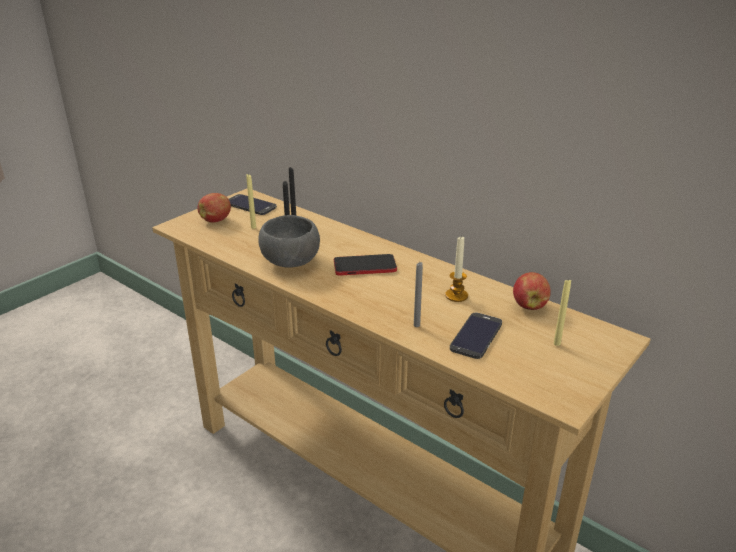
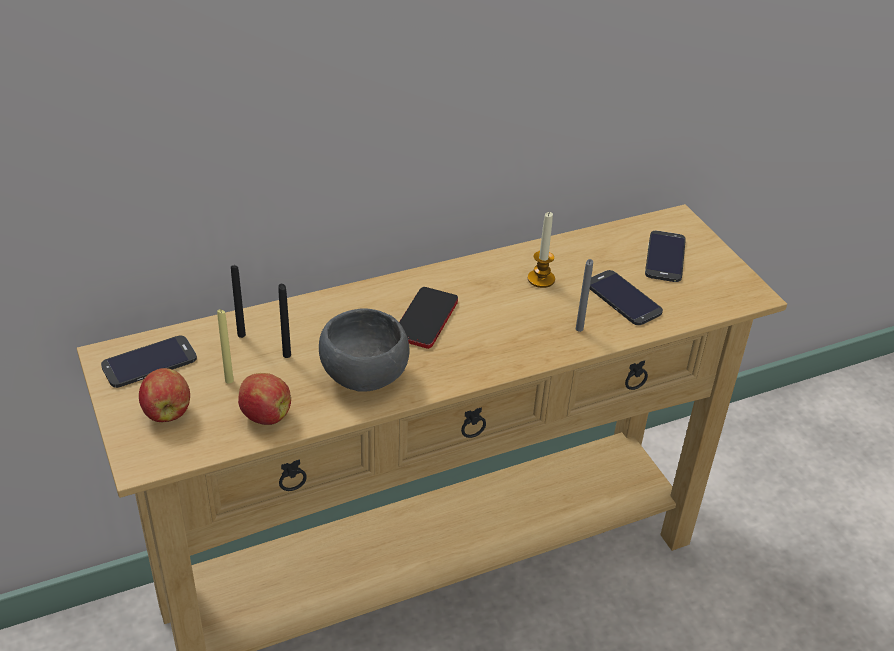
camera: 65 degrees left, 10 degrees up
apple [513,272,551,310] -> apple moved to [238,373,291,425]
yellow candle [554,278,571,346] -> phone [645,231,686,282]

